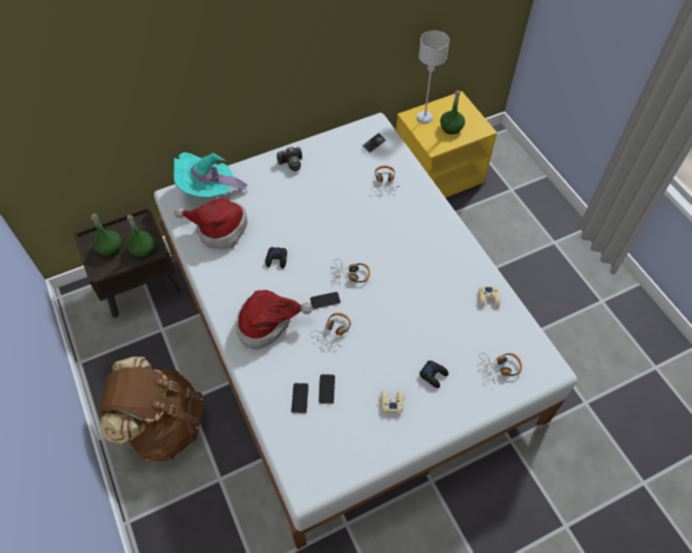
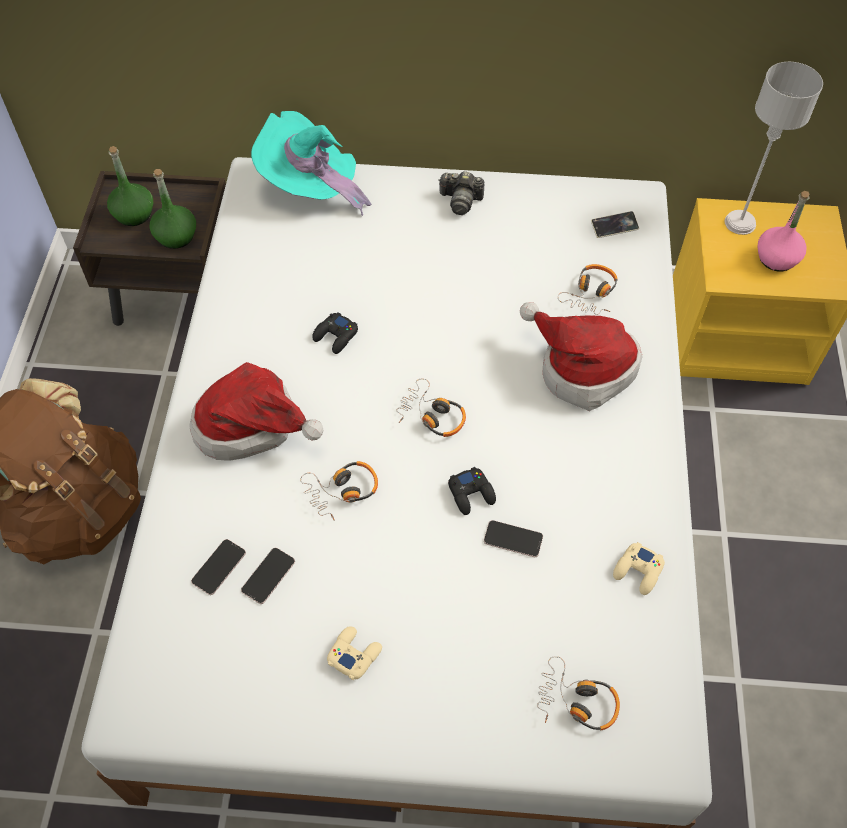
camera: 30 degrees right, 0 degrees up
hat [174,198,247,249] -> hat moved to [520,302,643,411]
phone [310,292,341,309] -> phone moved to [484,520,543,557]
black game controller [419,361,448,388] -> black game controller moved to [448,467,496,515]
green bottle [440,90,465,134] -> pink bottle [757,191,810,271]

